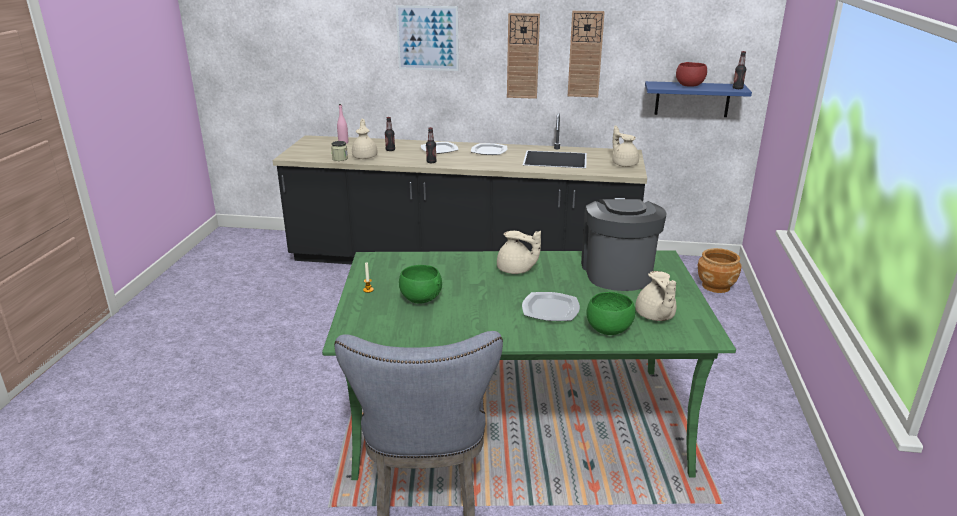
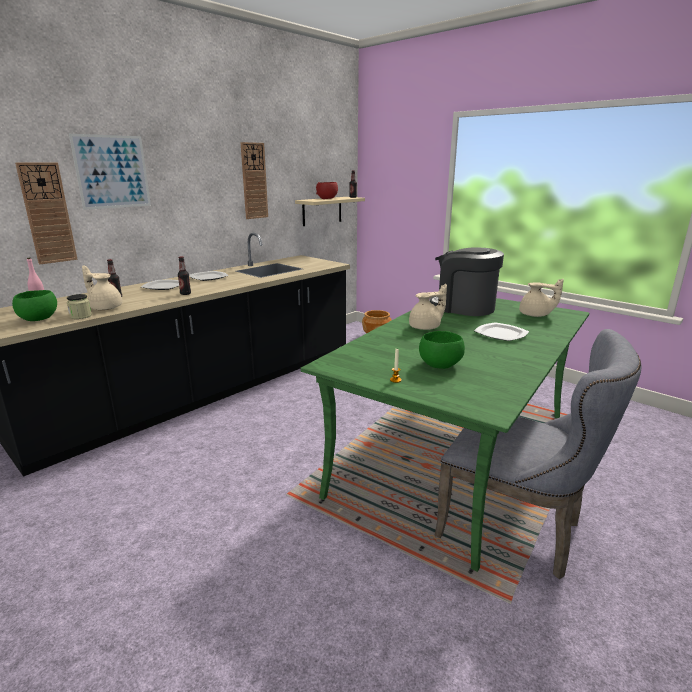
camera: 55 degrees left, 5 degrees down
wall clock [507,13,540,99] -> wall clock moved to [15,162,78,264]
green bowl [587,292,635,335] -> green bowl moved to [12,290,57,321]
beige teapot [612,126,639,167] -> none
blue shelf [645,81,752,117] -> beige shelf [295,197,365,226]

